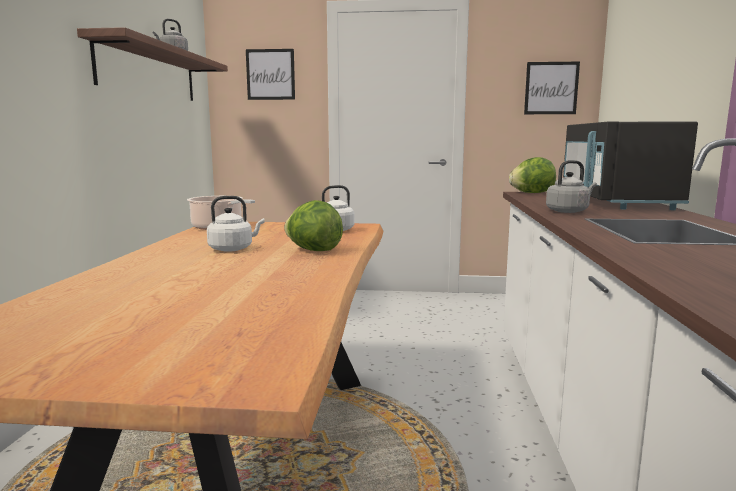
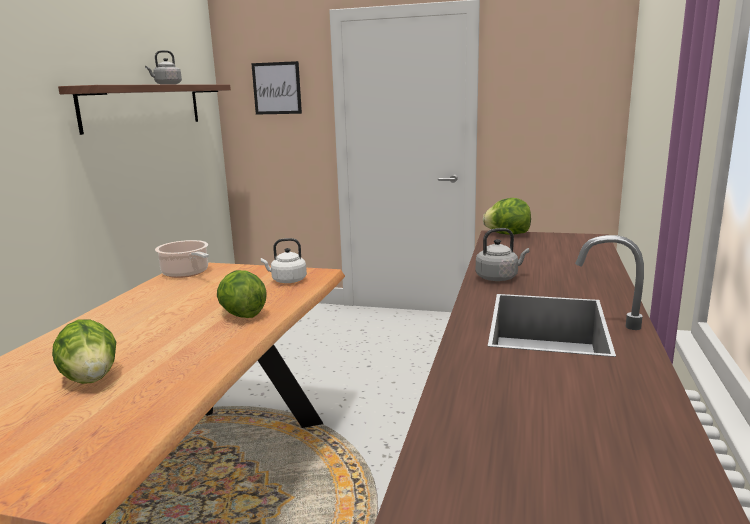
camera: 10 degrees right, 5 degrees up
white kettle [207,196,265,252] -> none
picture [524,62,580,114] -> none
black microwave [563,121,698,210] -> none
none -> lettuce [52,319,116,384]

